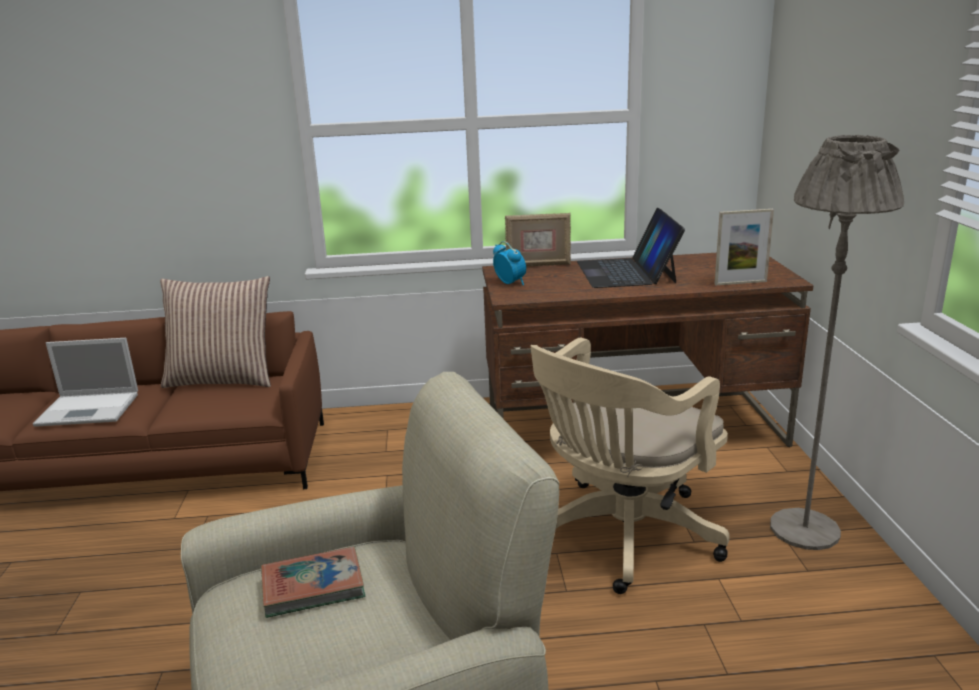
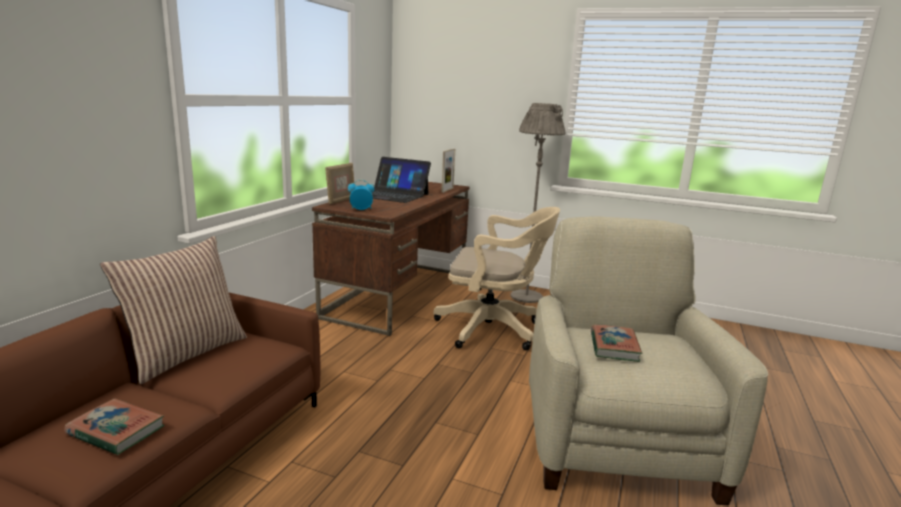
camera: 65 degrees left, 5 degrees down
laptop [33,338,138,427] -> book [64,398,164,455]
beige office chair [530,338,729,594] -> beige office chair turned 60 degrees counterclockwise [433,207,560,350]

